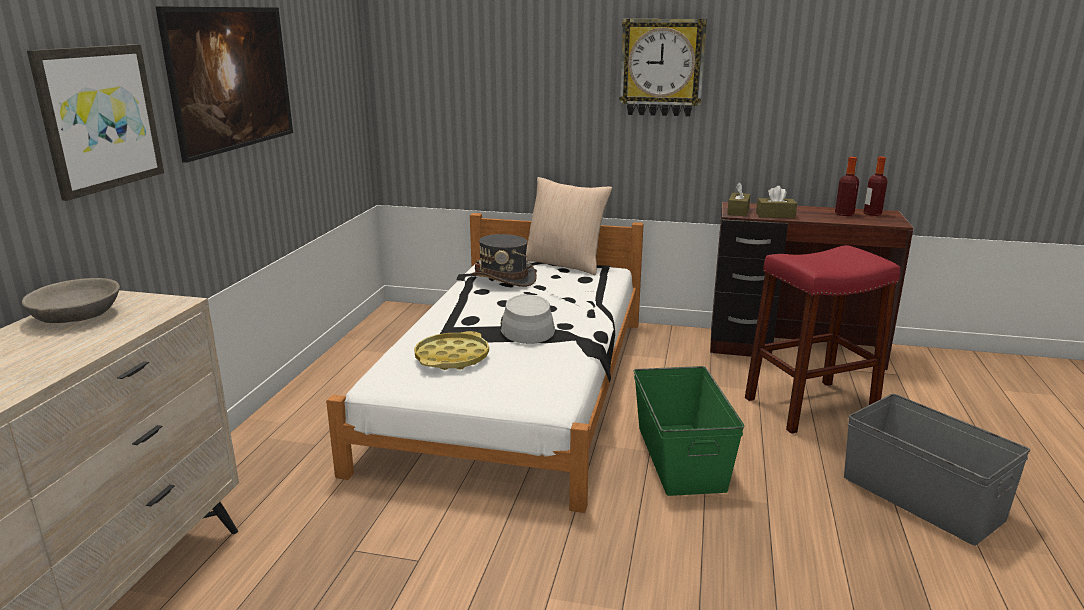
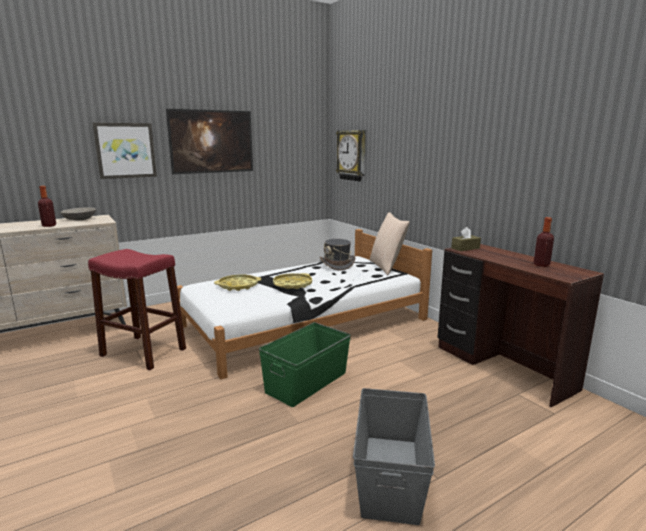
camera: 45 degrees right, 5 degrees down
grey hat [500,294,555,344] -> yellow tray [273,273,312,289]
wall clock [619,19,707,117] -> wall clock moved to [336,130,366,181]
red stool [745,245,900,434] -> red stool moved to [88,249,186,370]
brown tissue box [756,186,797,218] -> none
bottle [864,156,888,216] -> bottle moved to [38,186,56,227]

